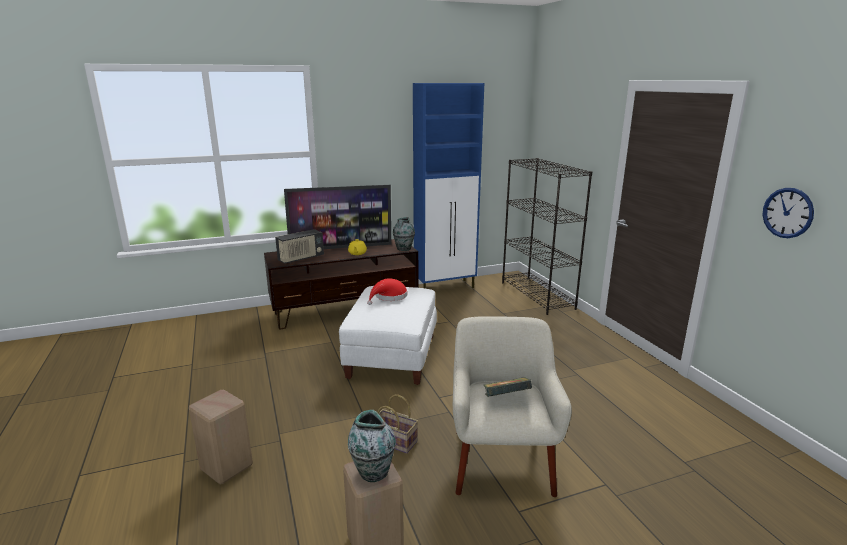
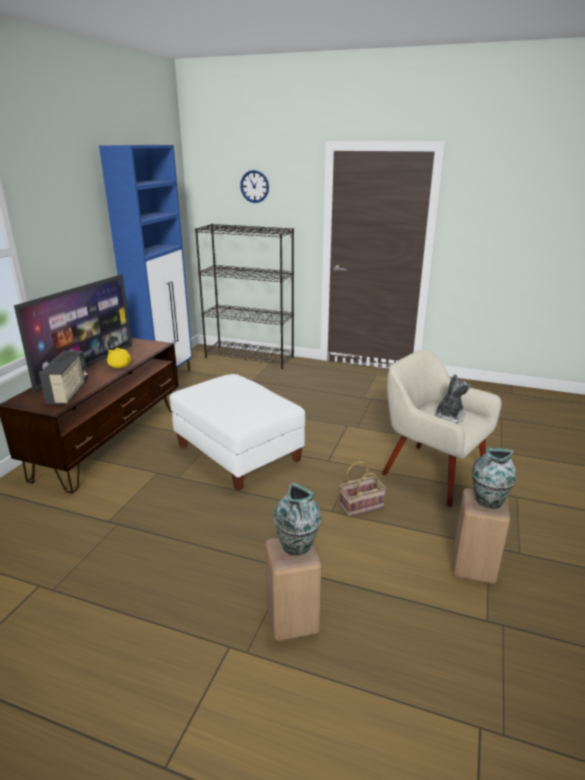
camera: 50 degrees left, 5 degrees up
red hat [367,278,407,305] -> none
vase [393,217,415,251] -> vase moved to [274,482,321,555]
book [484,378,532,397] -> plush toy [435,374,471,423]
wall clock [763,188,814,238] -> wall clock moved to [240,170,269,203]

